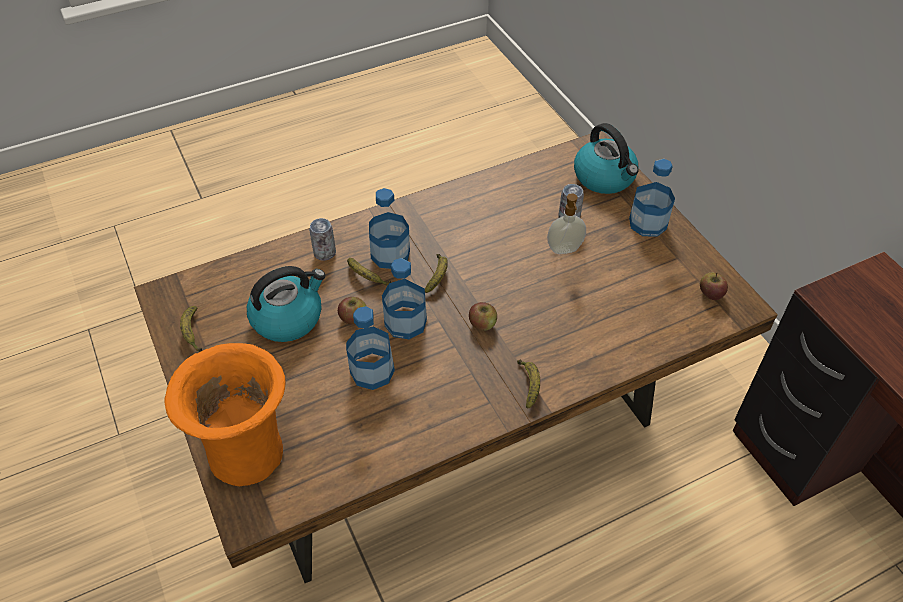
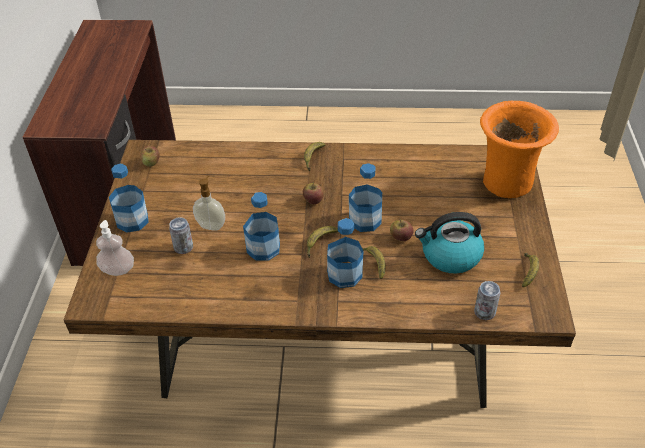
camera: 150 degrees left, 5 degrees down
can [309,218,336,261] -> can moved to [474,281,500,320]
bottle [346,306,395,390] -> bottle moved to [243,192,280,261]
kettle [574,123,639,194] -> soap dispenser [96,220,134,276]

